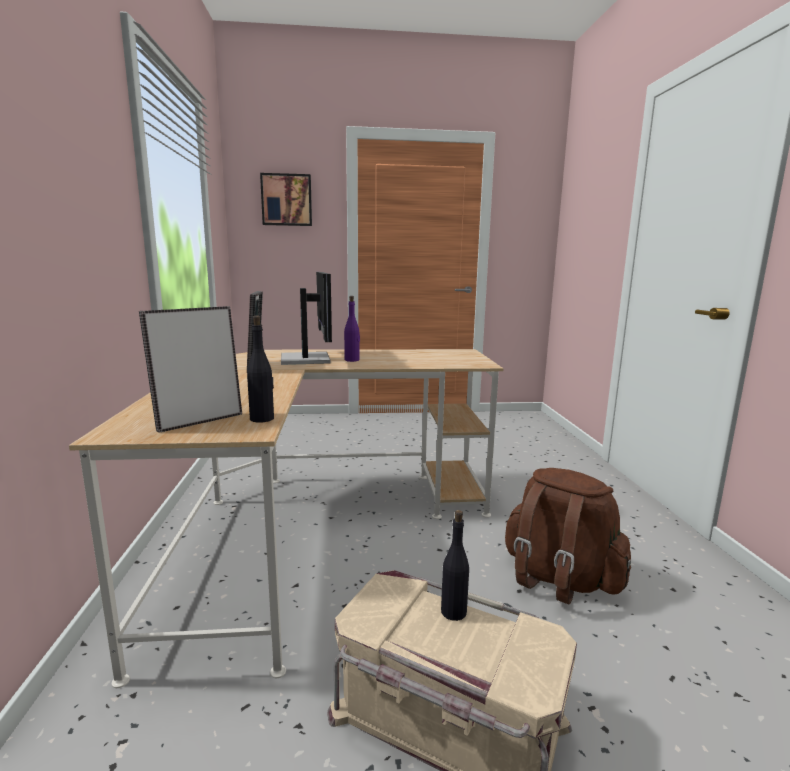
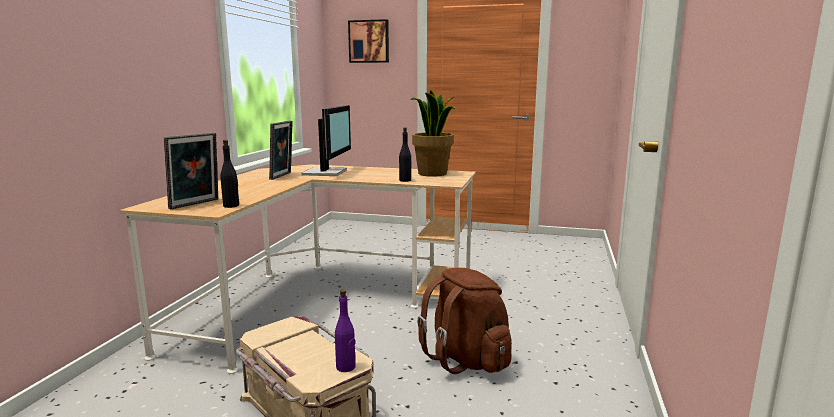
camera: 20 degrees right, 0 degrees up
picture frame [139,306,242,433] -> picture frame turned 150 degrees clockwise [164,133,218,209]
purple bottle [344,296,360,362] -> purple bottle moved to [335,289,355,372]
black bottle [441,510,469,621] -> black bottle moved to [399,127,411,182]
none -> potted plant [410,91,455,177]

